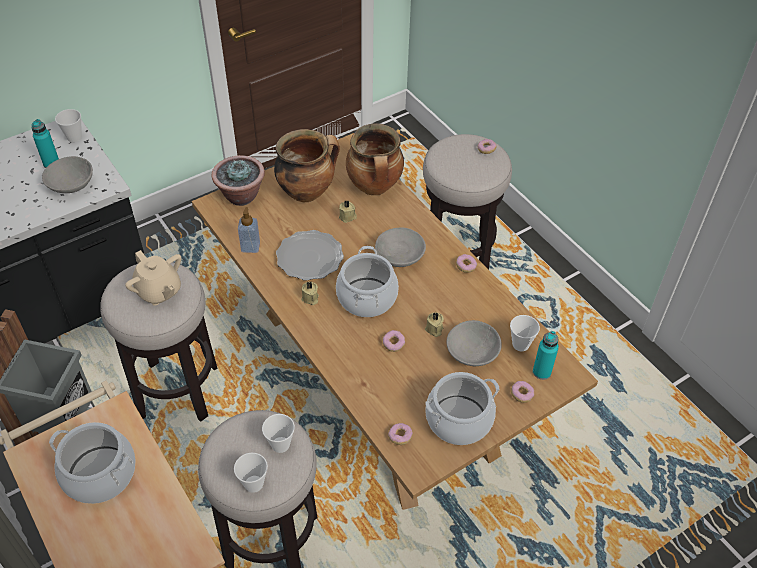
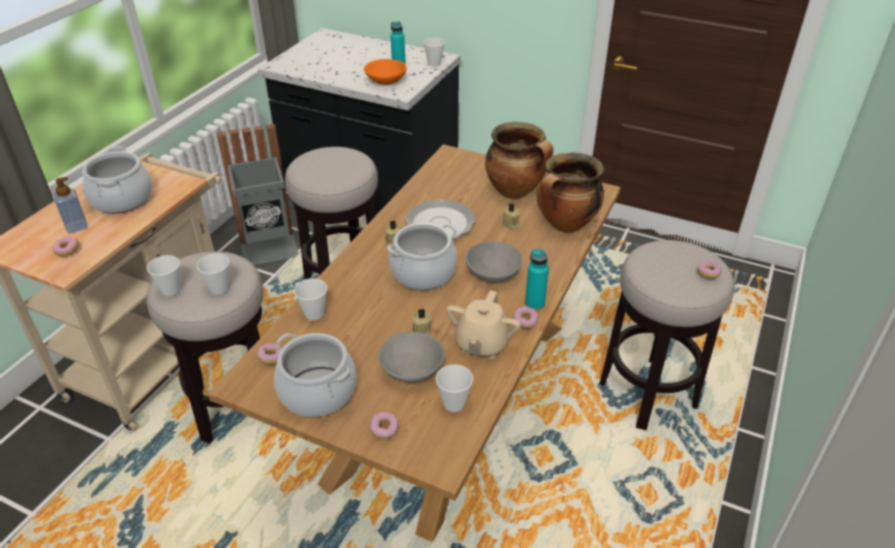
camera: 60 degrees right, 10 degrees down
grey bowl [42,156,93,193] -> orange bowl [364,59,407,85]
beige teapot [125,250,181,305] -> beige teapot moved to [446,290,521,359]
potted plant [211,155,265,206] -> none
soap dispenser [238,207,260,253] -> soap dispenser moved to [53,177,88,233]
donut [383,330,405,352] -> donut moved to [53,237,79,257]
turquoise bottle [533,331,559,380] -> turquoise bottle moved to [525,249,549,310]
none -> cup [294,278,327,320]

